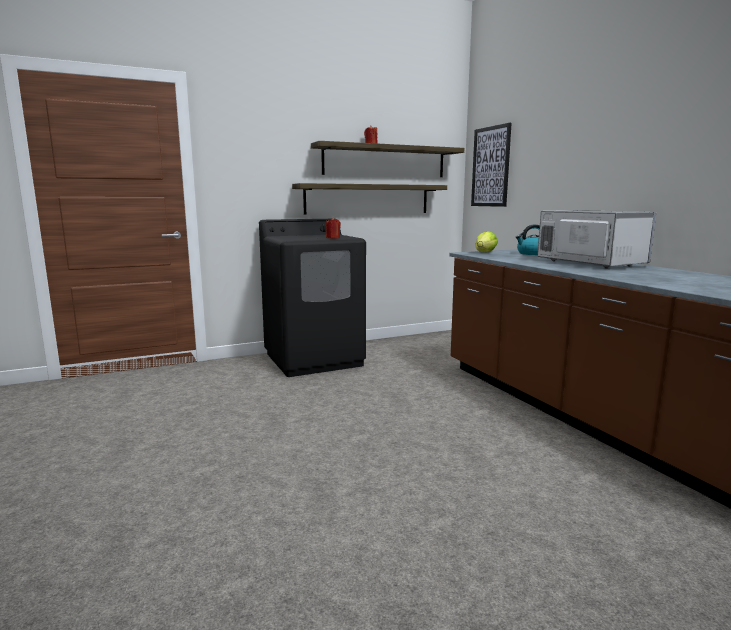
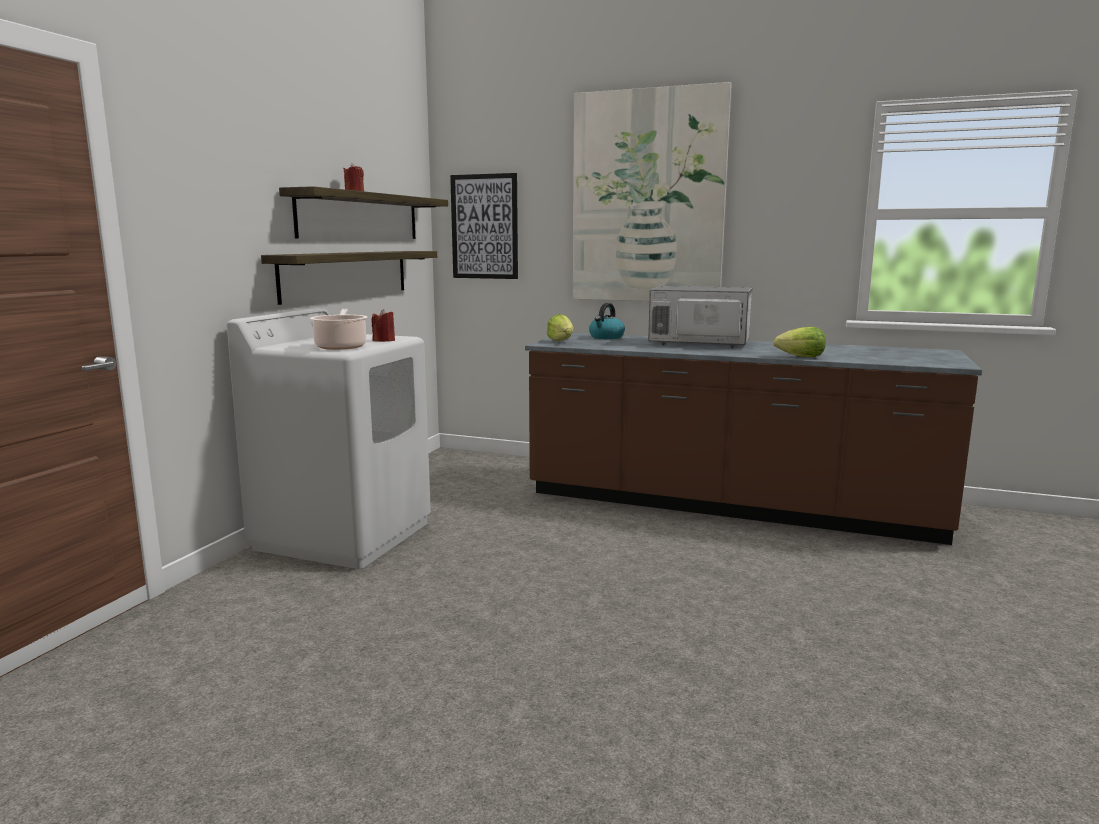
camera: 45 degrees left, 0 degrees up
black washing machine [259,219,366,377] -> white washing machine [227,308,431,569]
none -> cooking pot [310,309,368,350]
none -> picture [572,82,732,301]
none -> lettuce [773,327,826,357]

